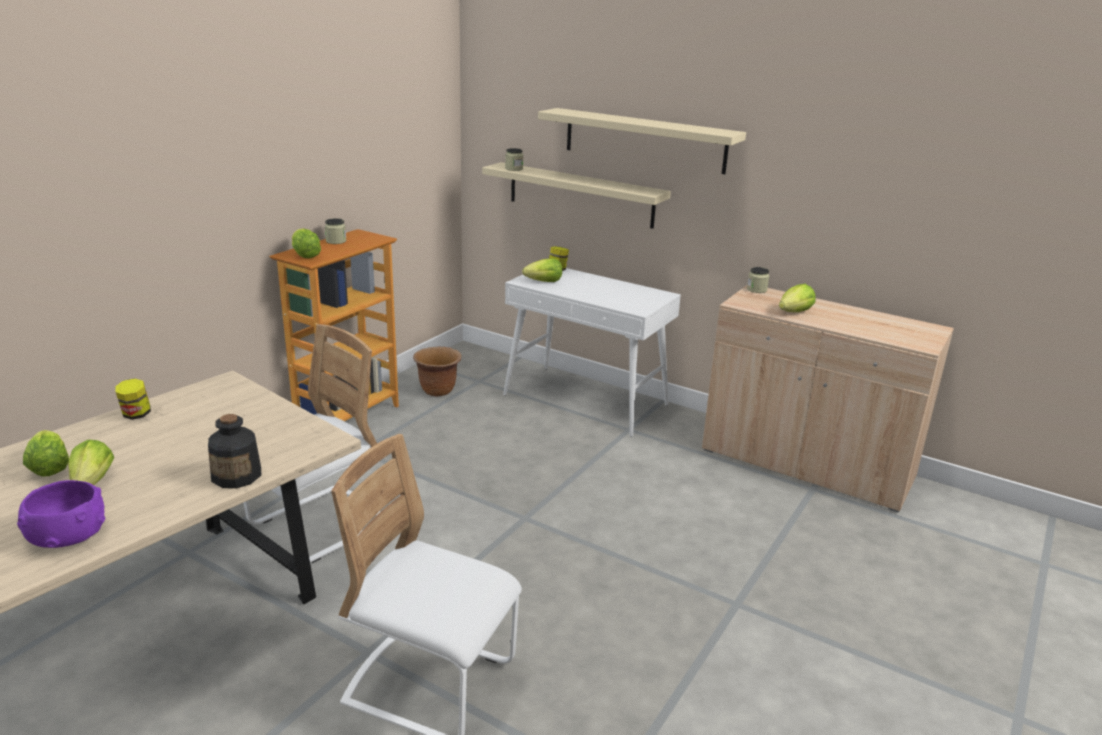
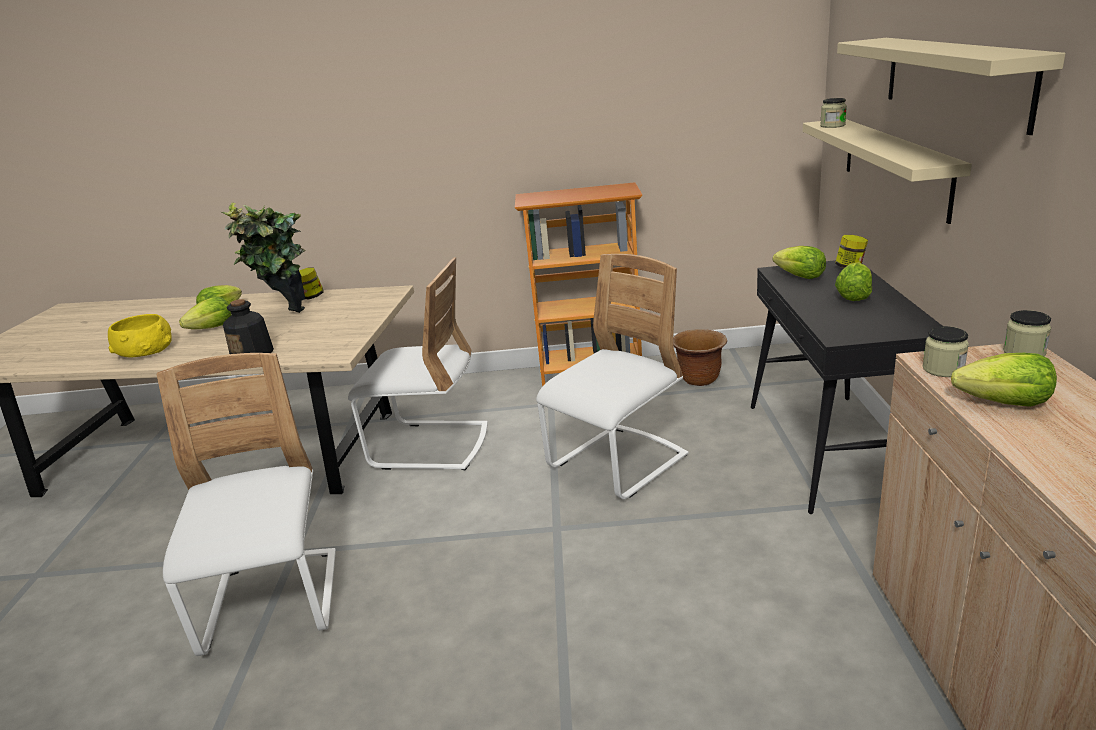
camera: 60 degrees right, 0 degrees up
purple bowl [17,480,105,548] -> yellow bowl [108,314,172,357]
lettuce [292,228,321,258] -> lettuce moved to [835,262,872,301]
jar [325,218,346,244] -> jar moved to [923,326,969,377]
white console table [503,268,681,437] -> black console table [751,260,942,514]
none -> potted plant [222,203,306,313]
none -> white chair [536,254,688,499]

